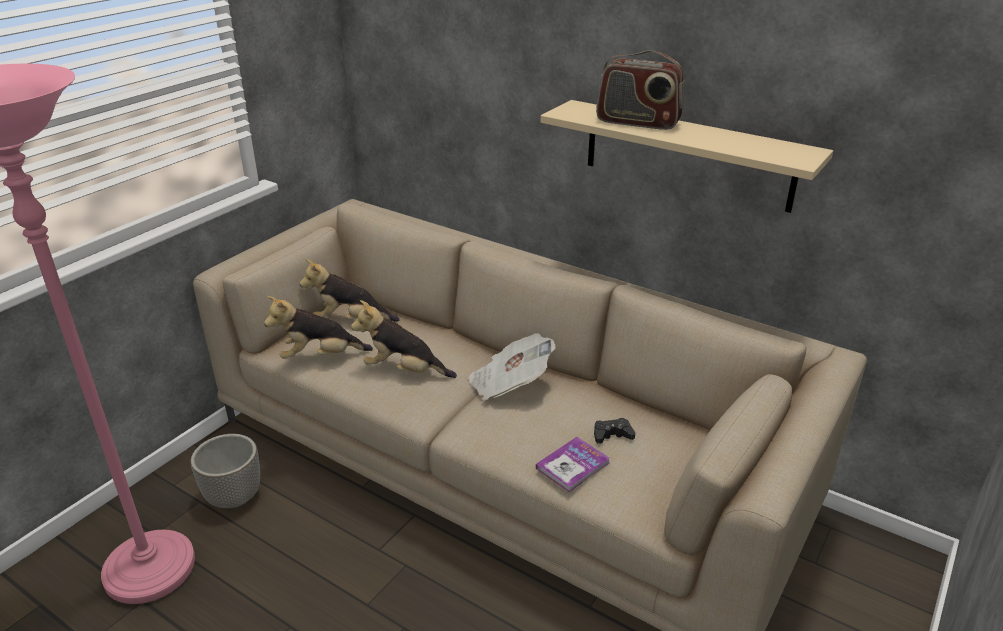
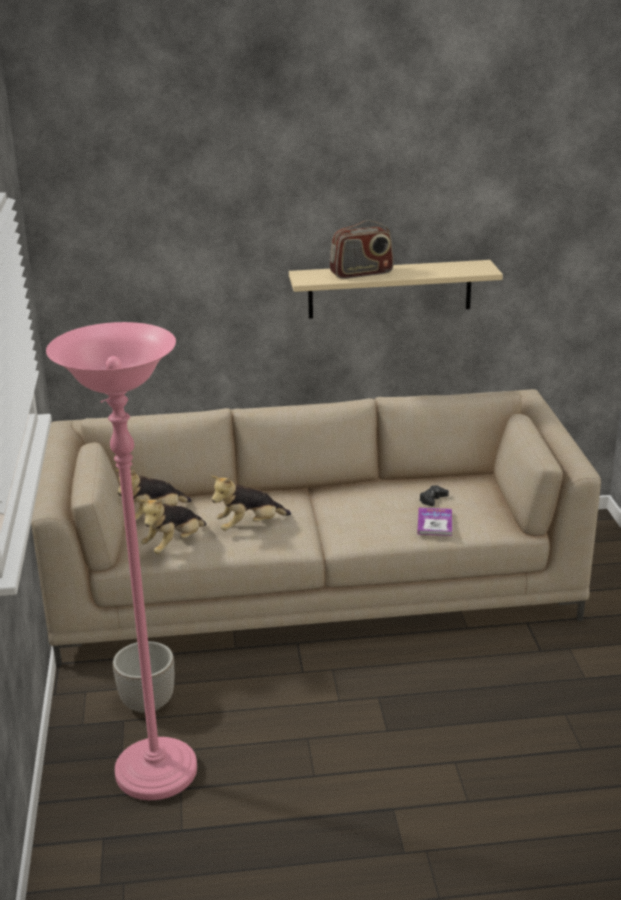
camera: 40 degrees left, 5 degrees down
newspaper [468,333,556,401] -> none

